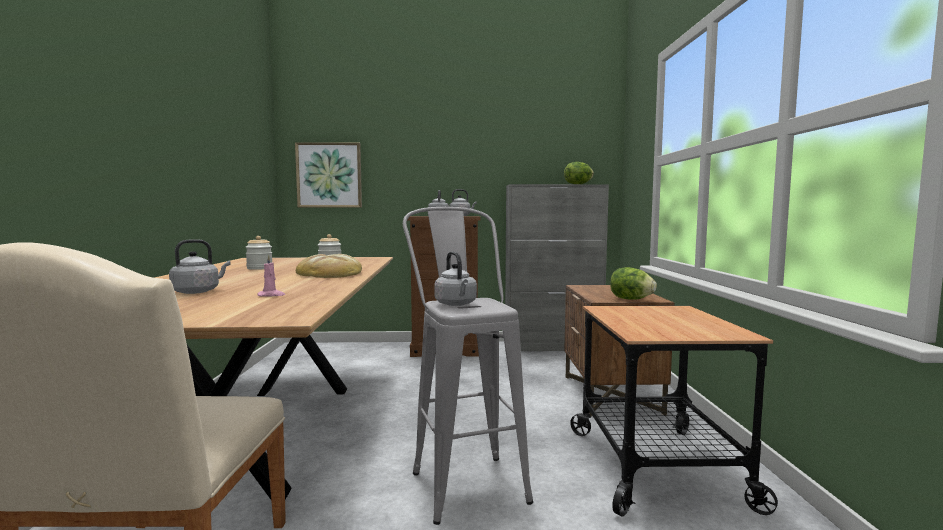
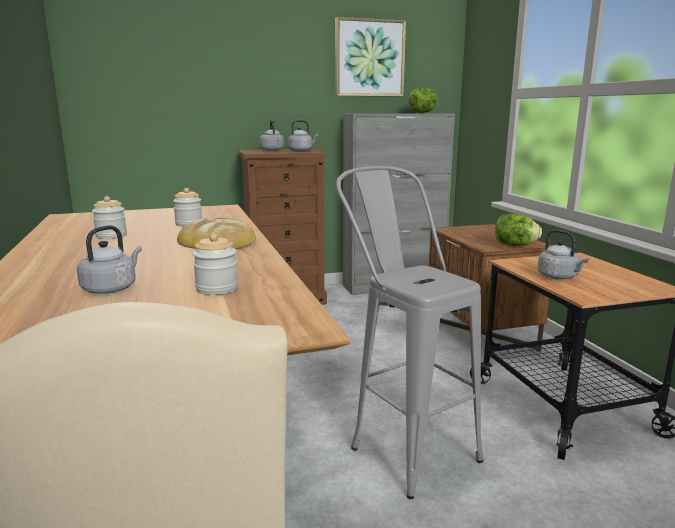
camera: 15 degrees left, 10 degrees up
pink candle [258,255,285,296] -> jar [193,233,238,295]
picture [295,142,362,208] -> picture moved to [335,17,406,97]
grey kettle [434,251,477,306] -> grey kettle moved to [537,229,589,280]

